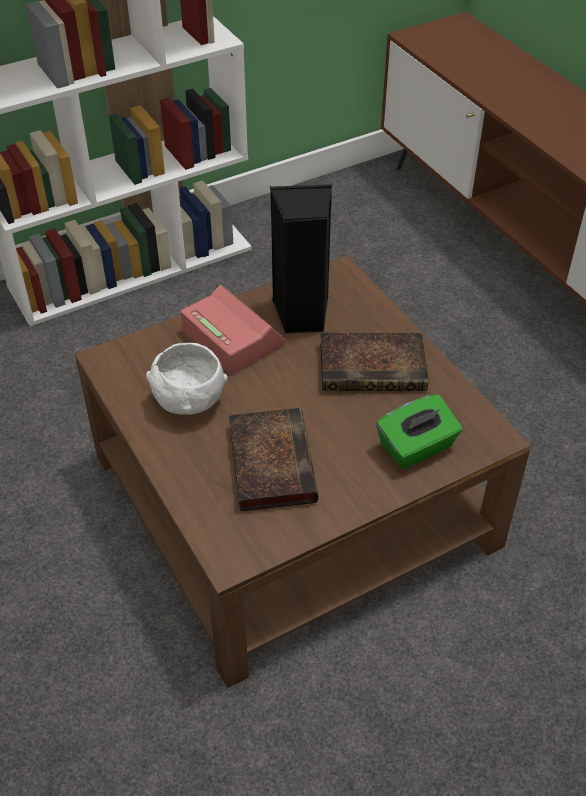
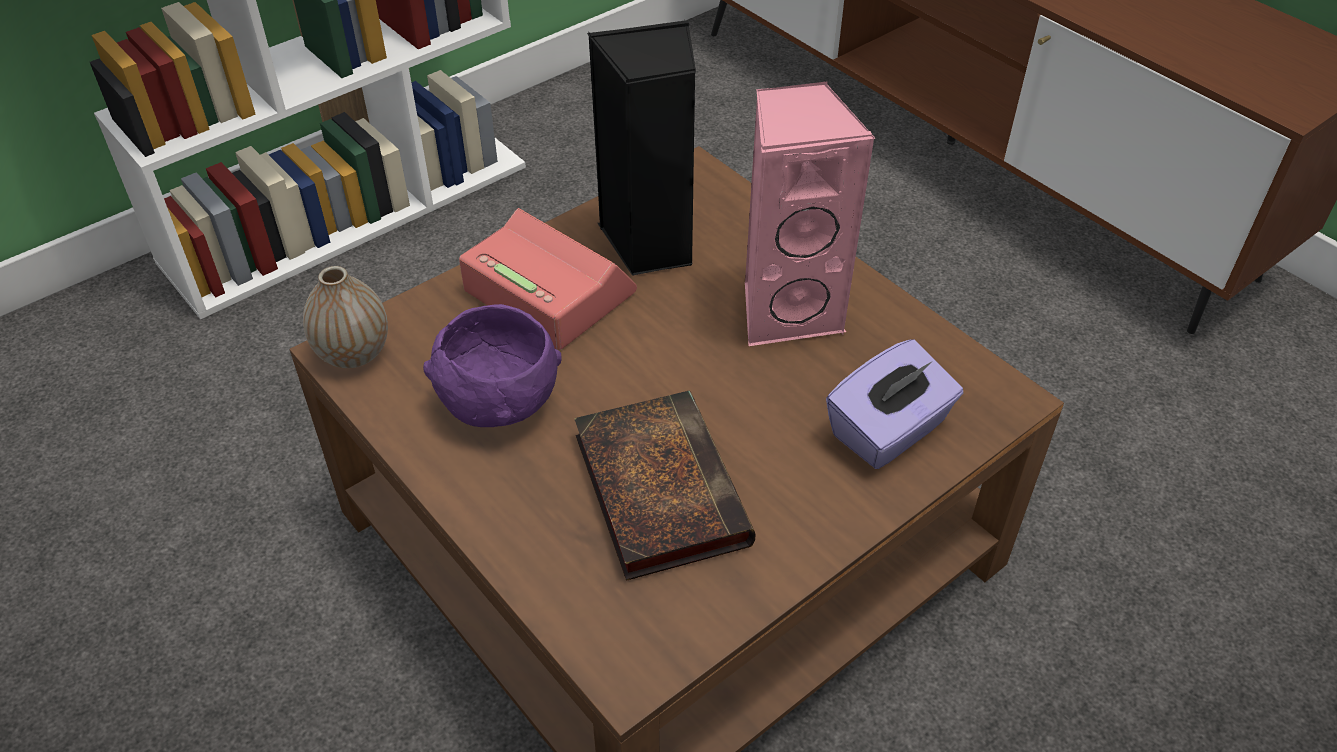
camera: 10 degrees left, 0 degrees up
white bowl [146,343,227,415] -> purple bowl [423,304,562,427]
book [320,332,429,391] -> pink speaker [745,81,875,346]
green tissue box [376,394,462,469] -> purple tissue box [826,339,963,469]
none -> vase [303,266,388,368]

